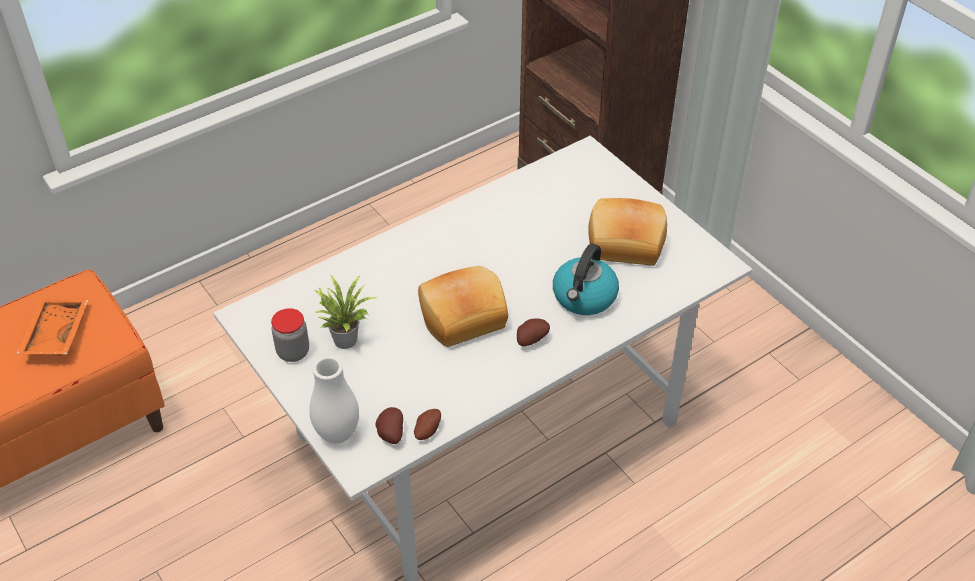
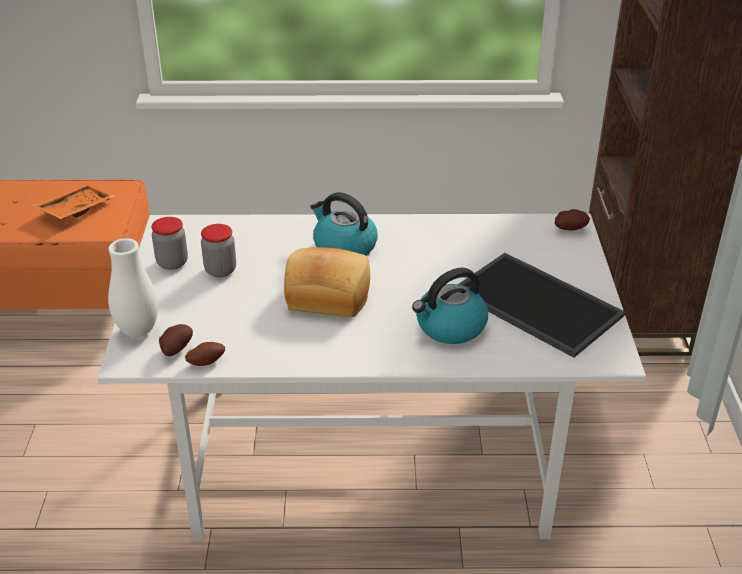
camera: 35 degrees right, 10 degrees down
potted plant [315,275,376,349] -> jar [201,224,236,277]
potato [517,318,550,346] -> potato moved to [555,209,590,230]
bread [588,198,667,266] -> tray [459,253,625,358]
none -> kettle [310,192,378,256]

